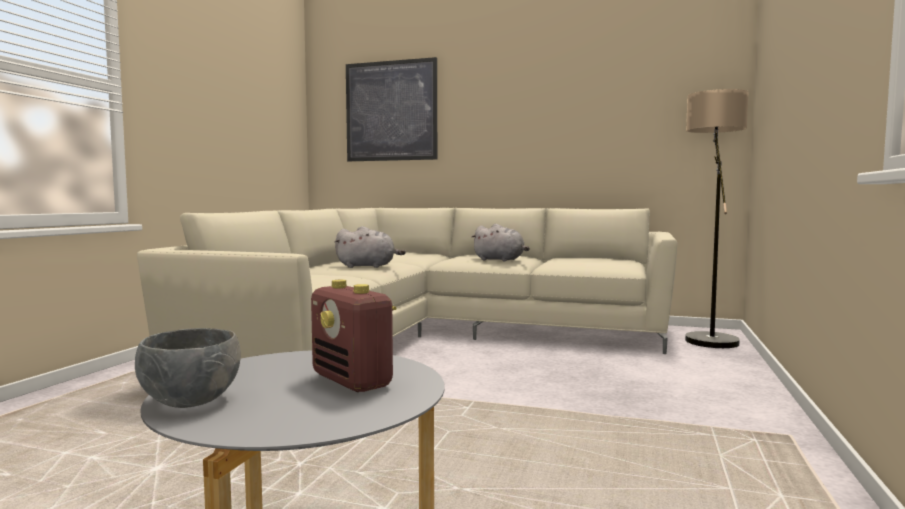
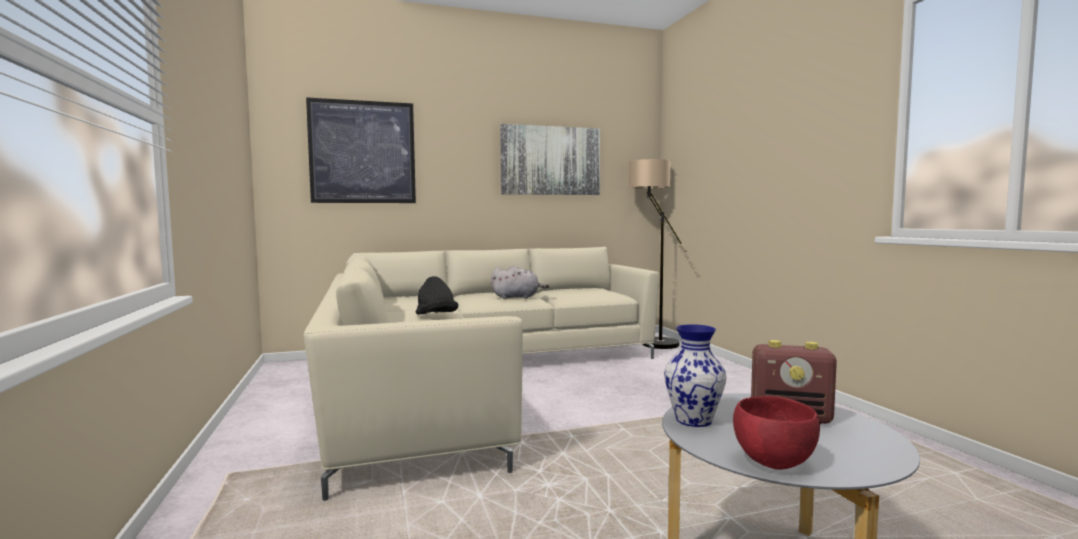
camera: 35 degrees left, 0 degrees up
grey bowl [135,328,241,408] -> red bowl [733,396,820,470]
grey plush toy [335,226,406,268] -> black hat [416,276,458,315]
none -> picture [500,124,600,195]
none -> vase [664,324,727,427]

